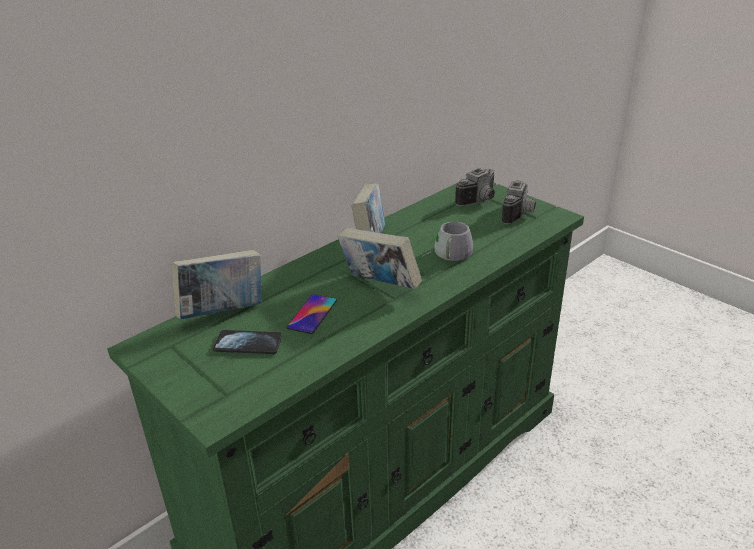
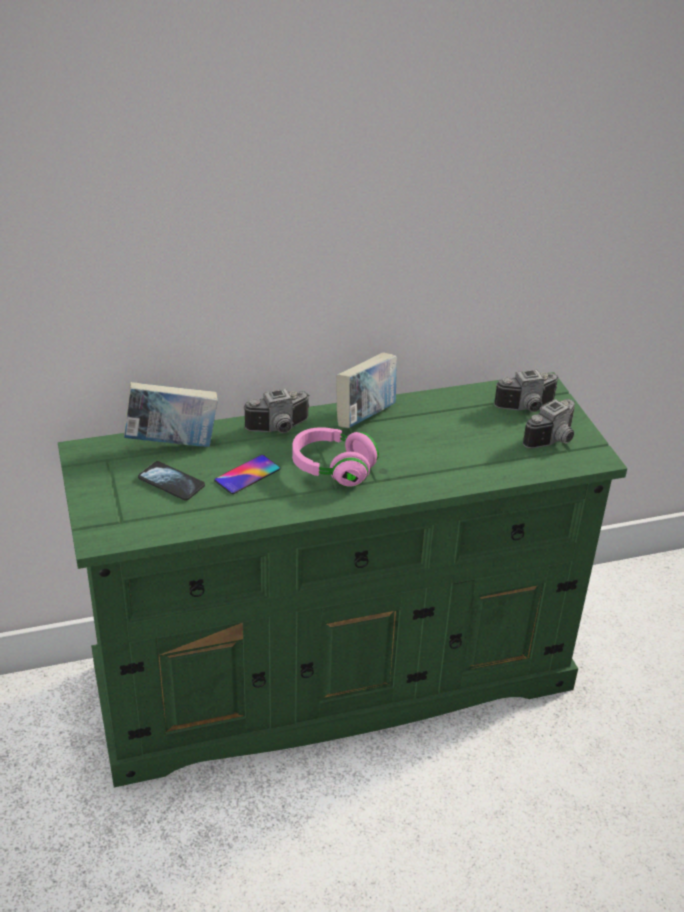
camera: 25 degrees right, 5 degrees up
book [338,228,422,289] -> pink headphones [292,427,379,487]
grey mug [422,222,473,261] -> none
none -> camera [243,388,310,433]

